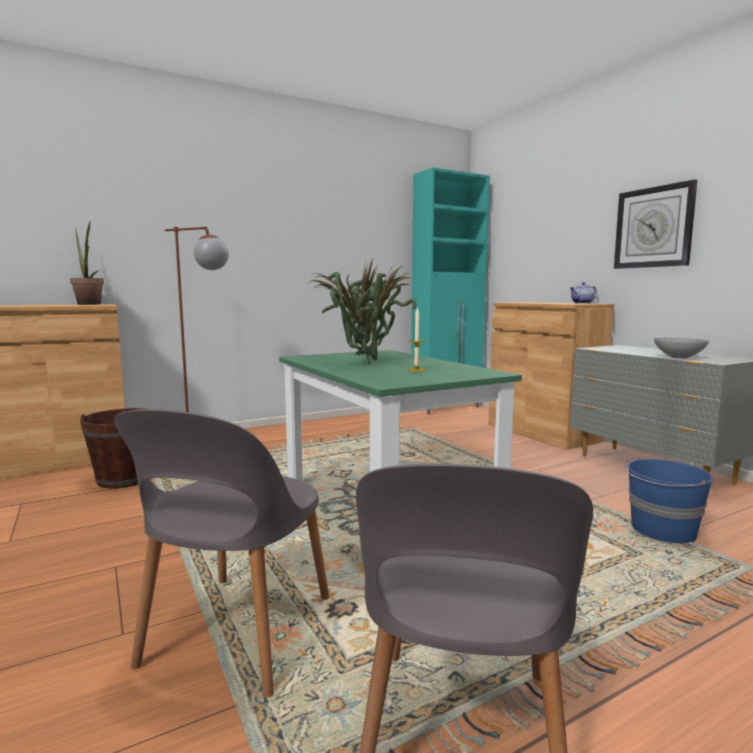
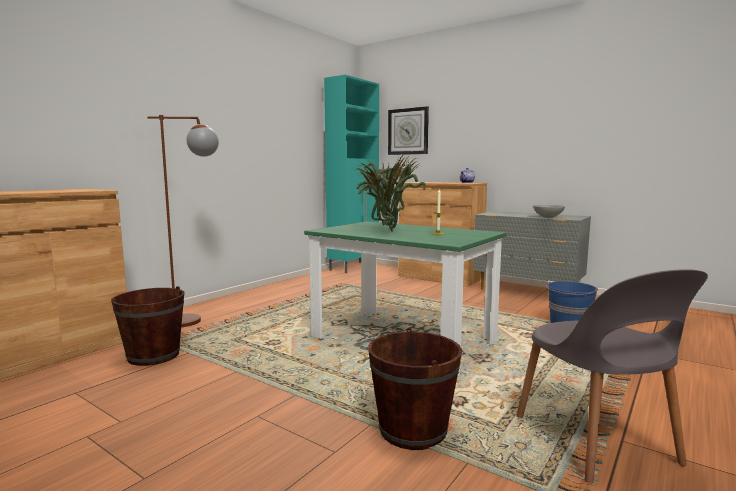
camera: 25 degrees left, 0 degrees up
potted plant [70,222,104,305] -> none
grey chair [114,409,329,698] -> brown bucket [368,328,462,450]
wall clock [614,179,697,269] -> wall clock moved to [388,106,429,155]

